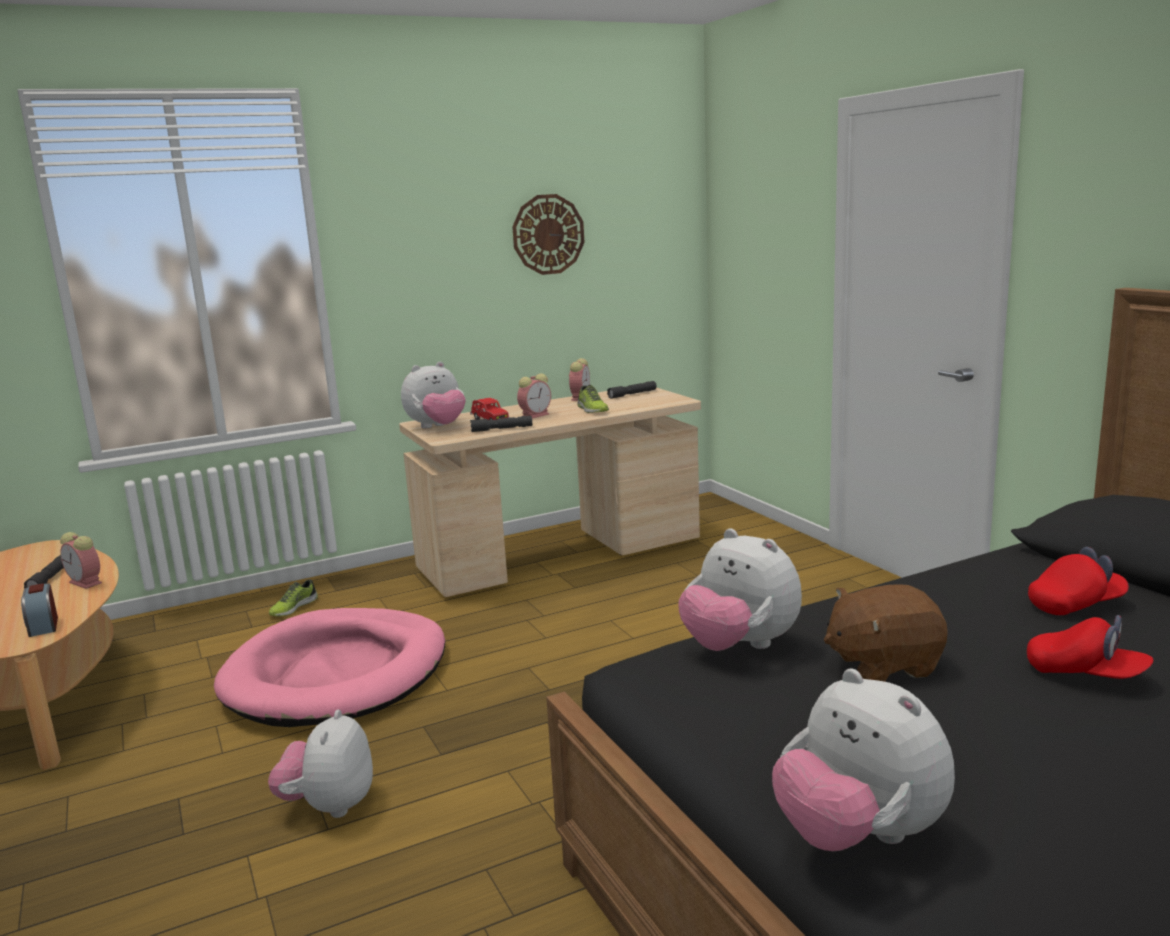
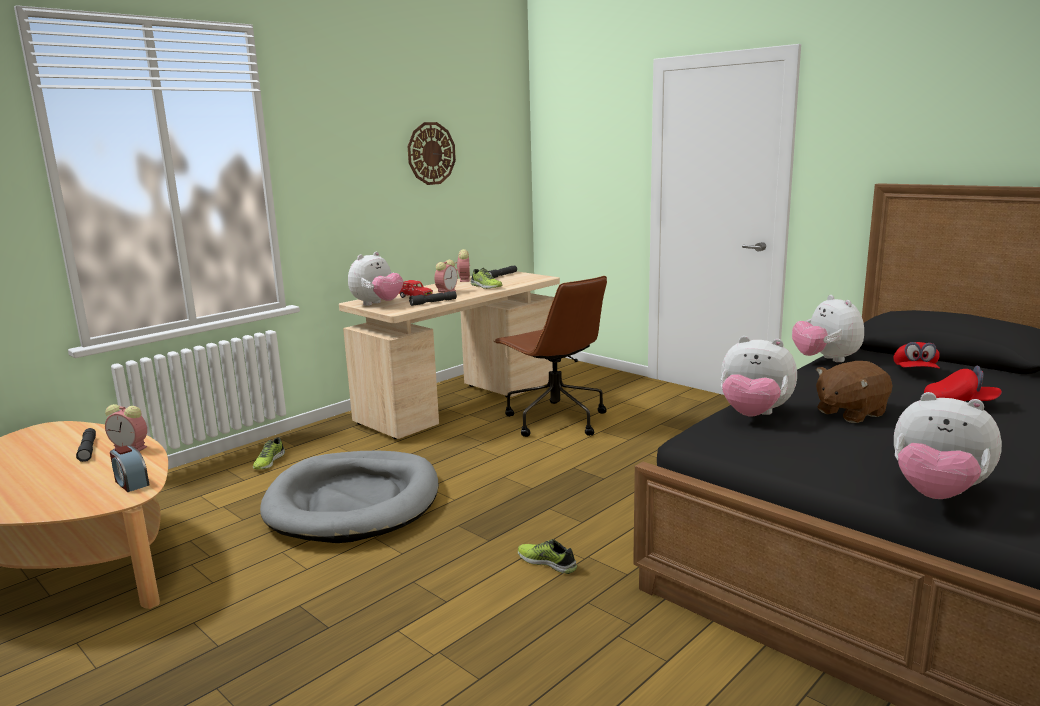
camera: 20 degrees left, 0 degrees up
pink dog bed [214,608,445,727] -> grey dog bed [260,451,439,543]
plush toy [268,710,373,818] -> plush toy moved to [792,295,864,362]
red cap [1028,547,1129,615] -> red cap turned 135 degrees clockwise [893,342,940,369]
none -> brown office chair [493,276,607,437]
none -> shoe [518,539,577,574]

